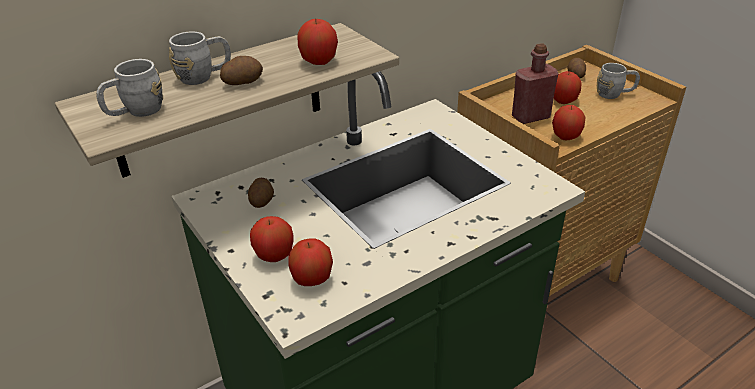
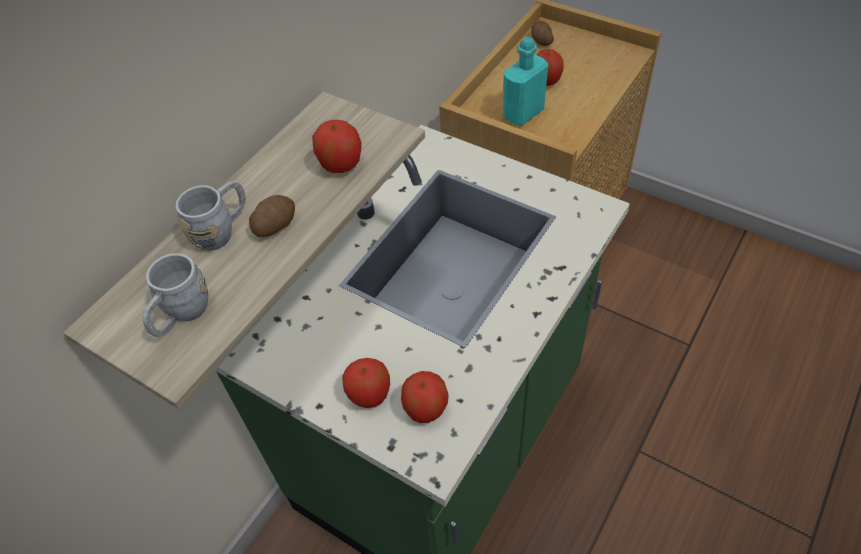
camera: 20 degrees left, 15 degrees up
potato [248,178,274,208] -> none
red bottle [512,43,559,124] -> turquoise bottle [503,37,548,126]
apple [552,105,586,141] -> none
grey mug [597,63,640,99] -> none

